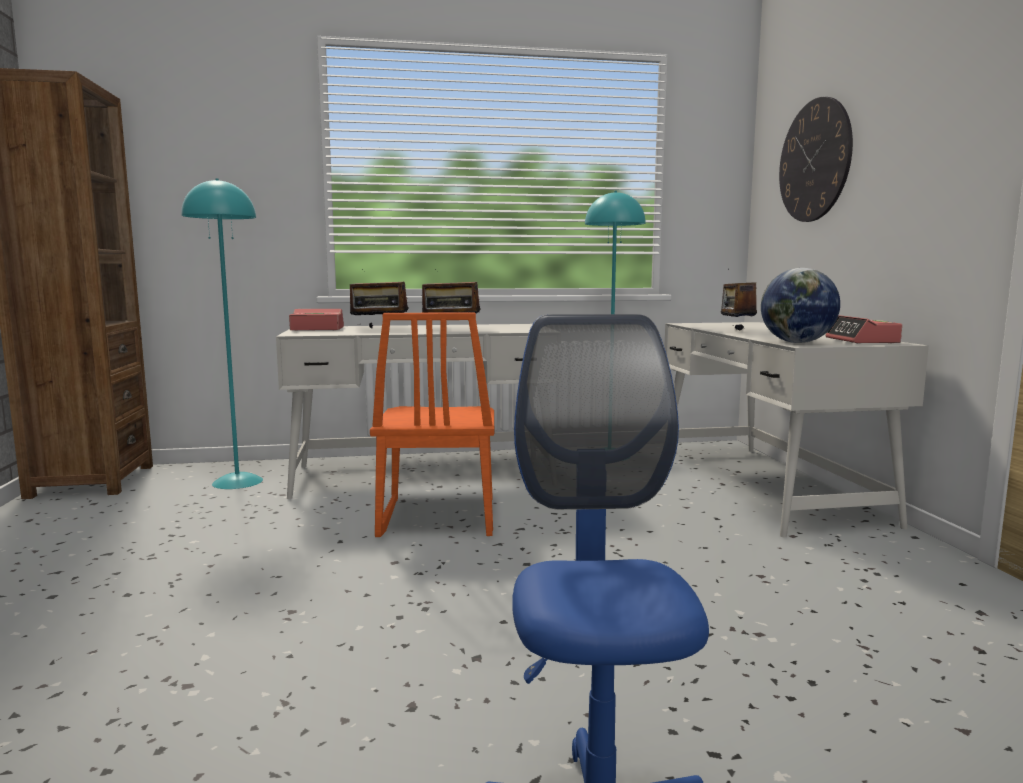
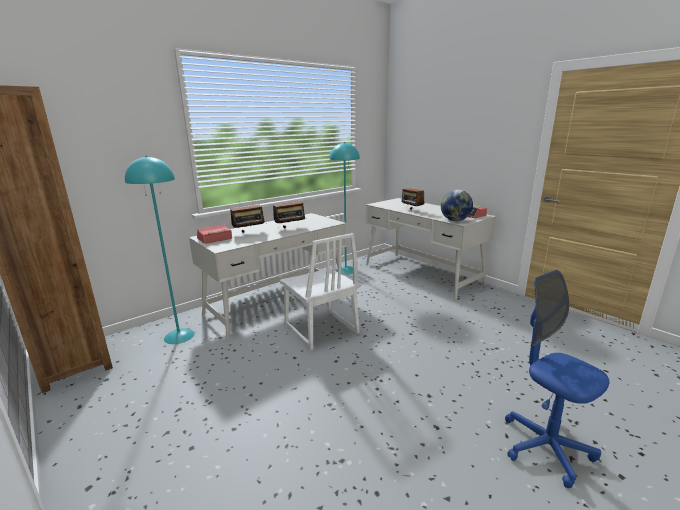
camera: 30 degrees left, 10 degrees up
orange chair [370,312,494,537] -> white chair [280,233,360,350]
wall clock [779,97,853,222] -> none

